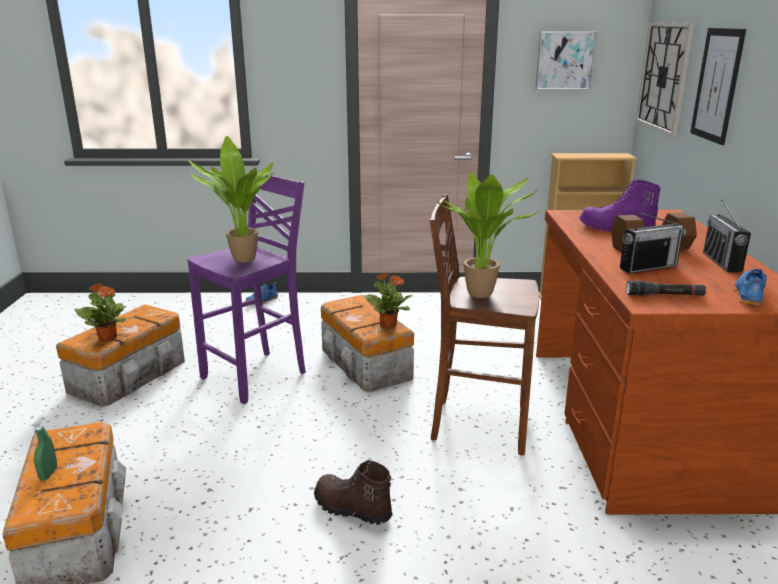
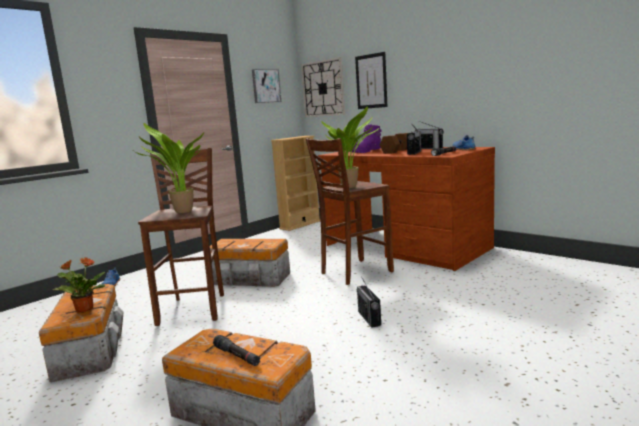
camera: 45 degrees left, 10 degrees down
green spray bottle [29,415,57,481] -> black flashlight [213,335,260,366]
purple stool [187,170,306,404] -> brown stool [138,148,224,326]
brown boot [314,460,392,525] -> radio [357,276,381,328]
potted plant [364,272,413,328] -> none

